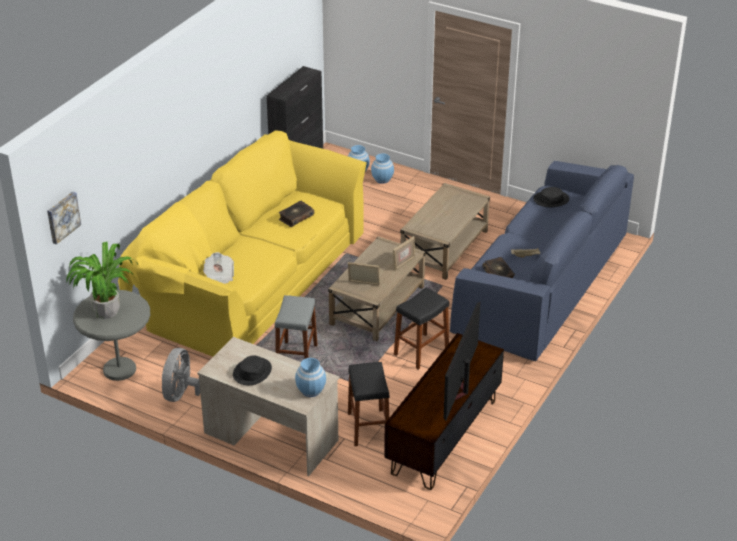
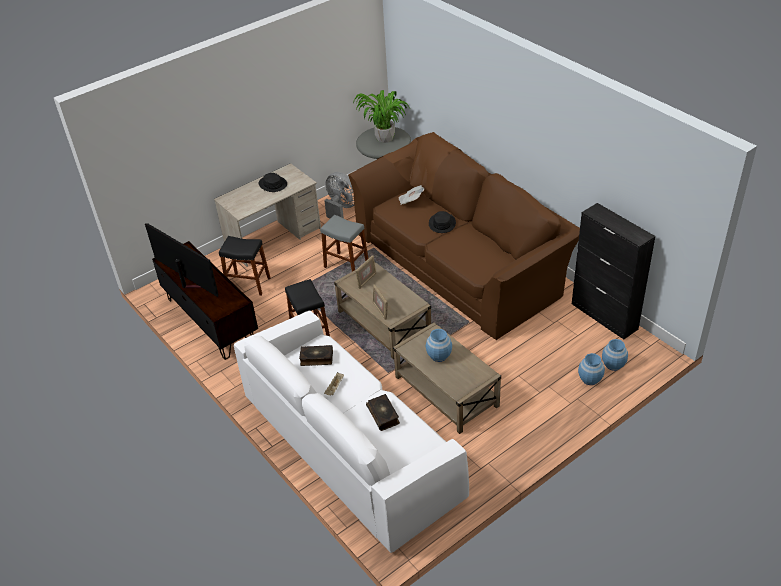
camera: 115 degrees right, 5 degrees up
picture [47,191,81,245] -> none
yellow sofa [118,130,367,357] -> brown sofa [348,132,580,340]
book [279,201,314,227] -> book moved to [366,394,400,431]
blue vase [295,358,326,397] -> blue vase moved to [426,329,452,362]
blue sofa [450,161,634,361] -> white sofa [234,311,469,553]
black hat [533,187,569,207] -> black hat moved to [429,211,456,233]

